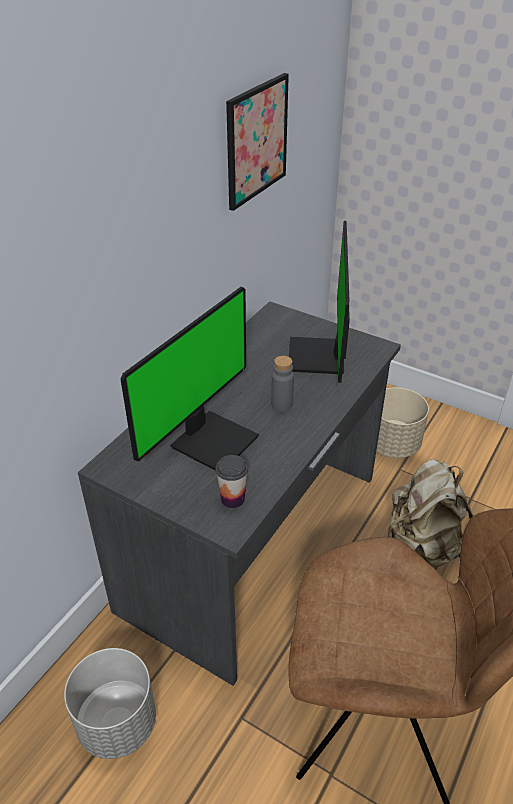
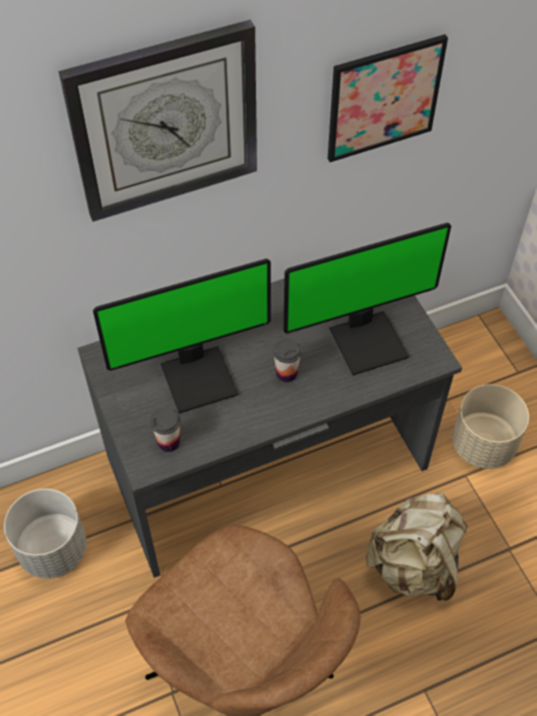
camera: 35 degrees right, 15 degrees up
grey bottle [271,356,294,411] -> cup [273,338,302,382]
monitor [289,221,350,383] -> monitor turned 150 degrees counterclockwise [283,223,451,375]
none -> wall clock [59,20,257,222]

